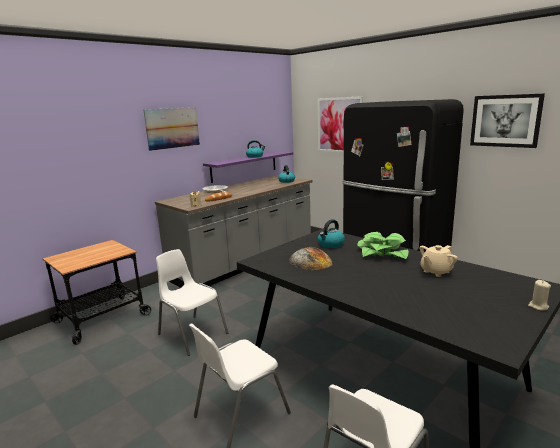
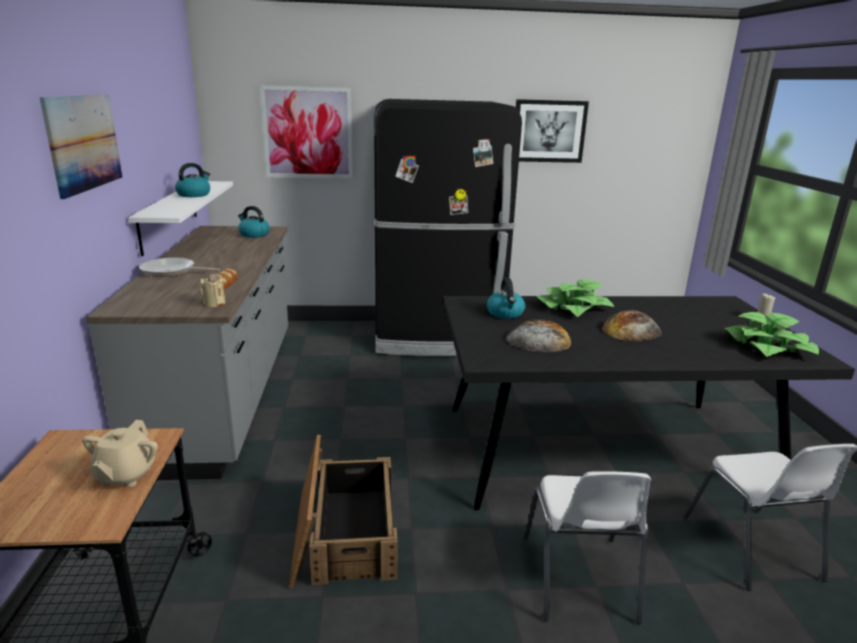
camera: 50 degrees left, 5 degrees up
white chair [156,249,228,356] -> crate [288,434,398,588]
purple shelf [203,151,293,183] -> white shelf [128,181,233,256]
beige teapot [420,245,458,277] -> beige teapot moved to [82,420,158,487]
none -> bread [602,310,662,341]
none -> potted plant [724,312,819,357]

